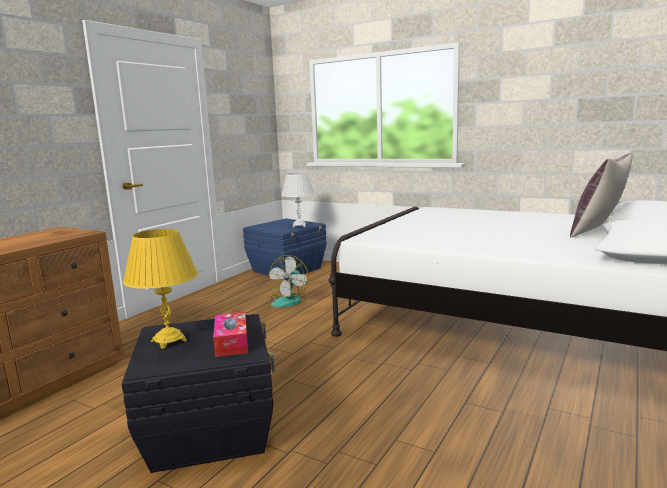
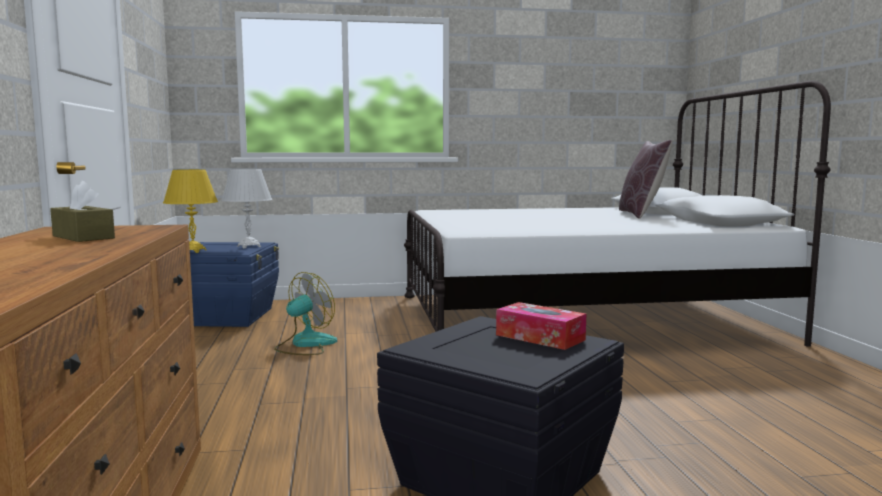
camera: 40 degrees left, 5 degrees down
yellow table lamp [123,229,198,349] -> yellow table lamp moved to [163,169,218,253]
fan [269,255,309,307] -> fan turned 120 degrees counterclockwise [274,272,337,355]
none -> brown tissue box [50,181,115,242]

